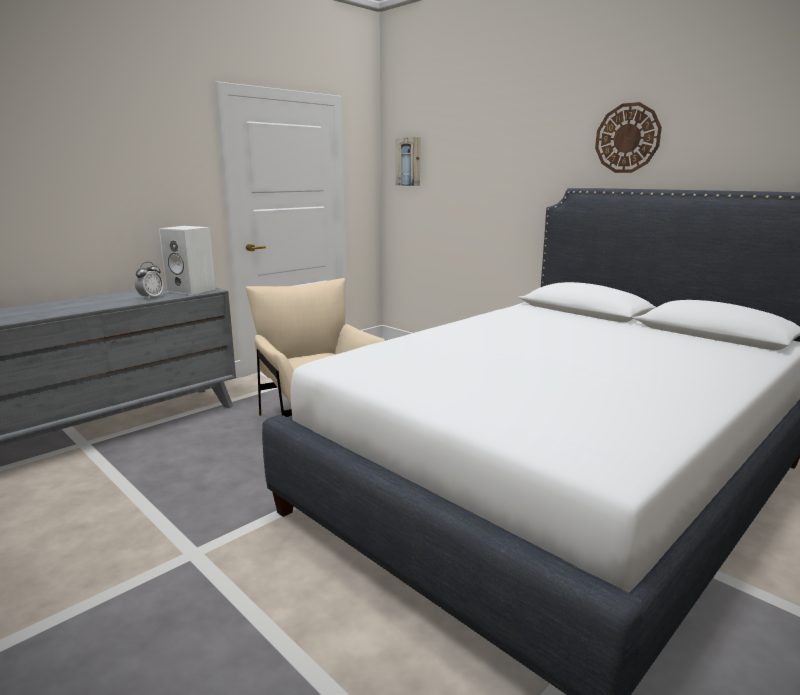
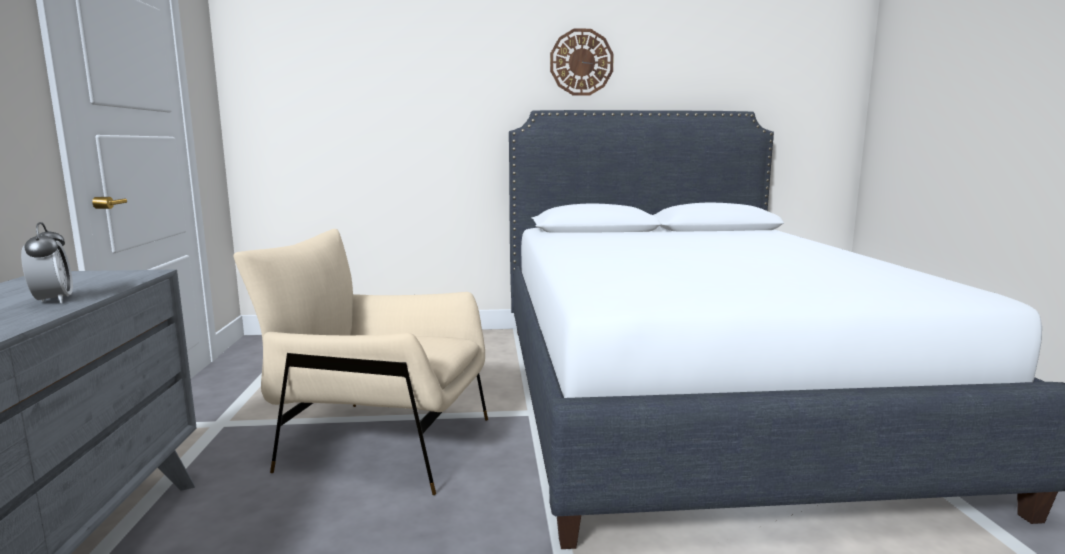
camera: 50 degrees left, 5 degrees down
white speaker [159,226,216,295] -> none
picture [395,137,420,186] -> none

